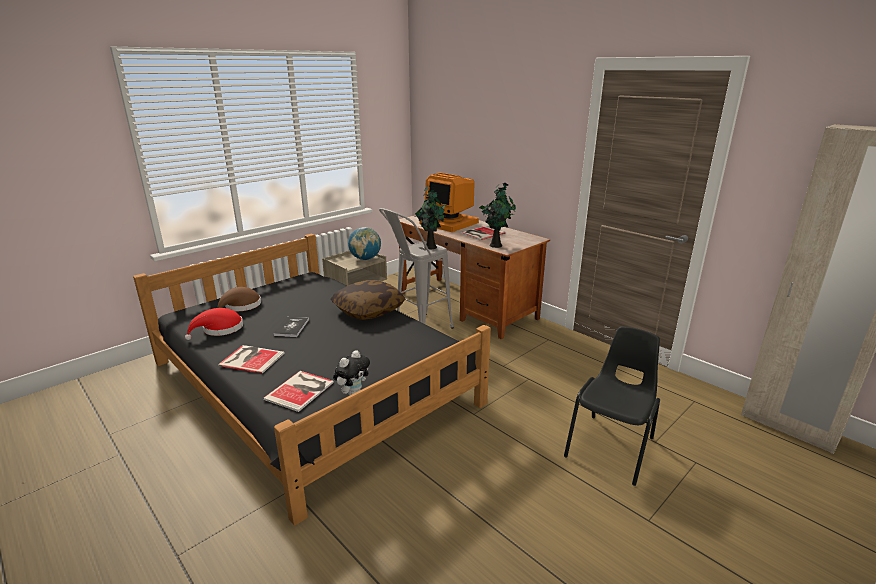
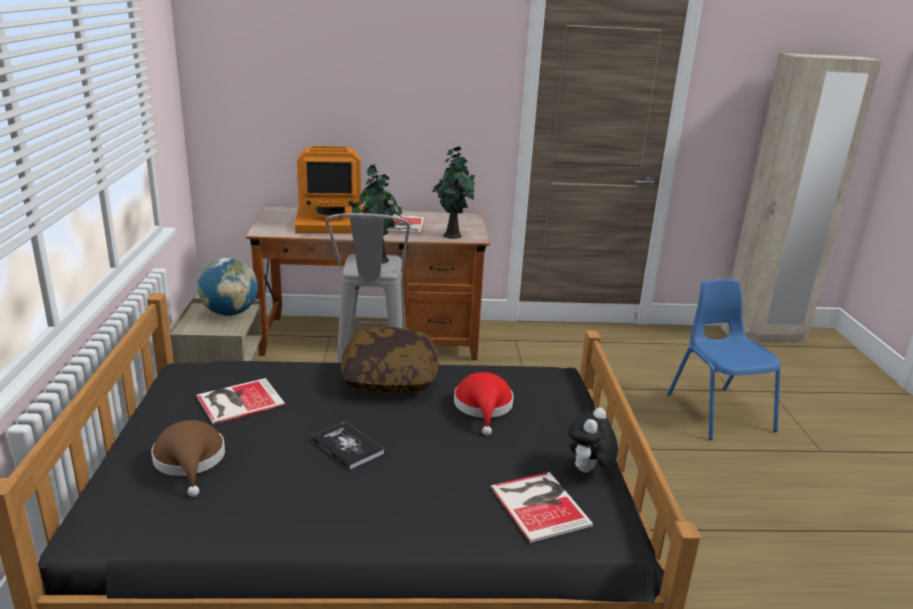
camera: 50 degrees left, 0 degrees up
red hat [185,308,243,340] -> red hat moved to [454,372,513,436]
book [218,345,285,374] -> book moved to [197,378,285,425]
plush toy [333,350,370,395] -> plush toy turned 135 degrees counterclockwise [568,407,618,473]
black chair [564,326,660,486] -> blue chair [667,279,780,440]

